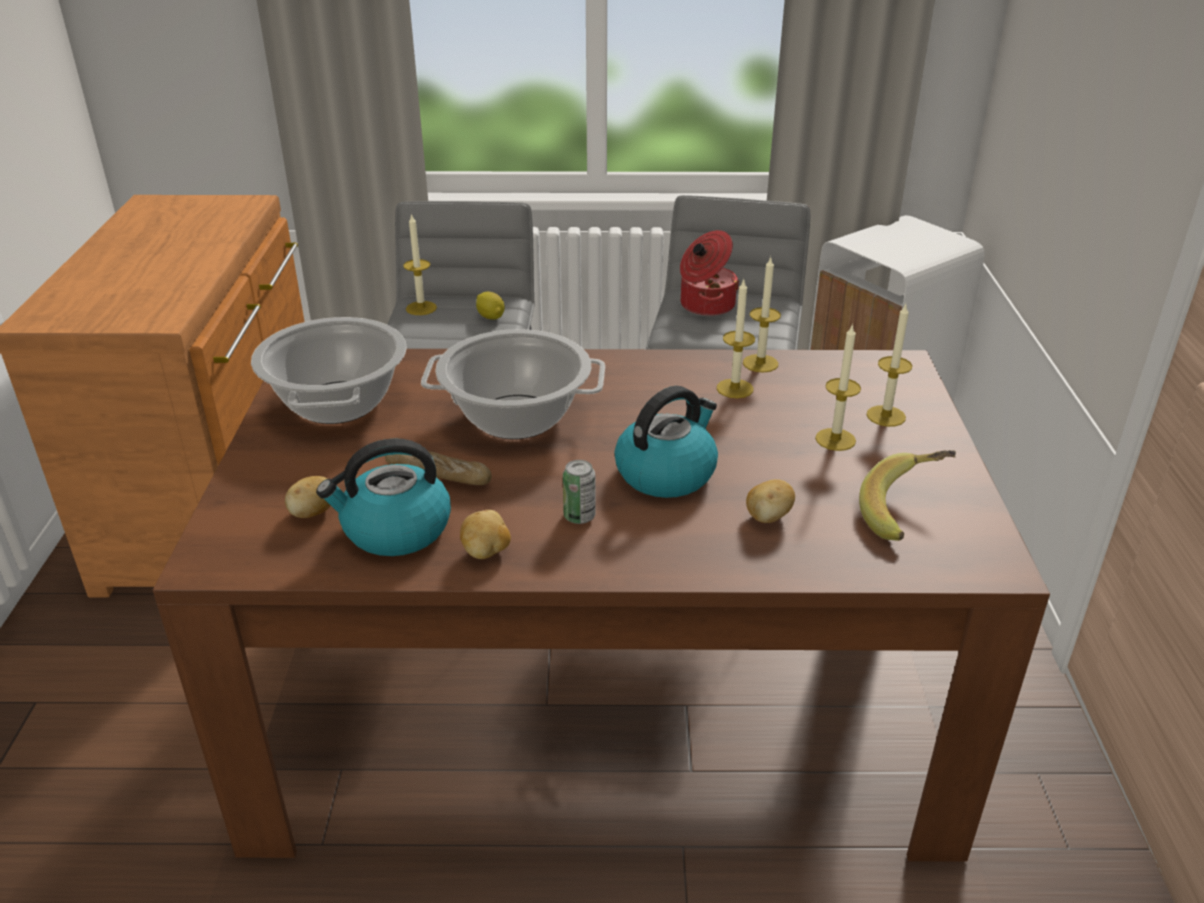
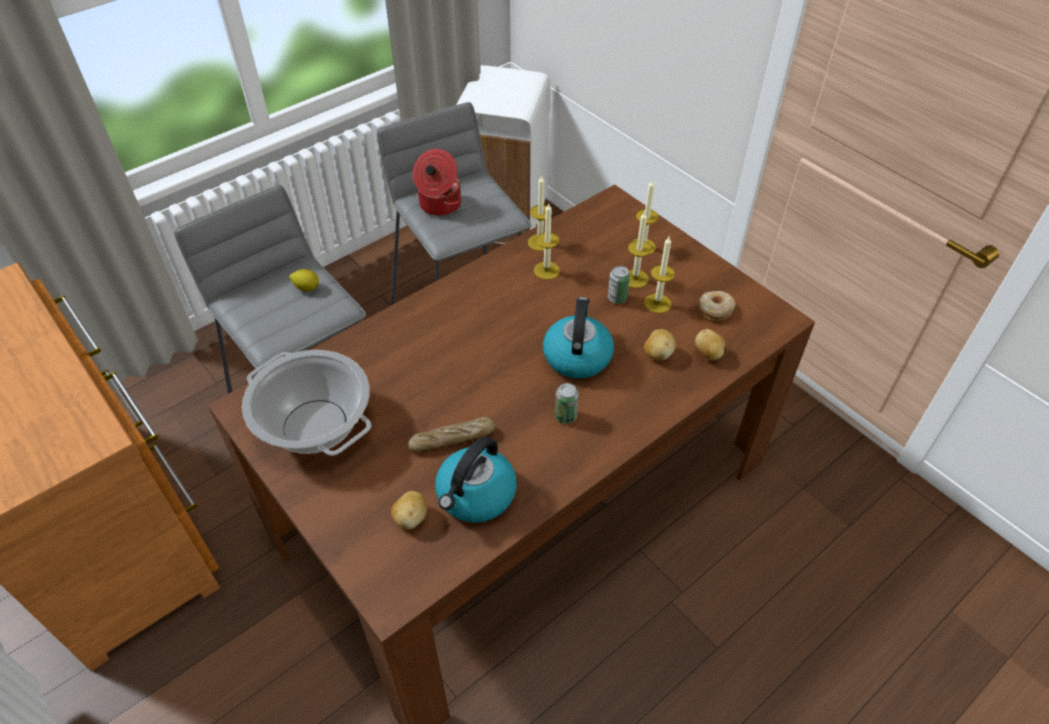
camera: 40 degrees left, 15 degrees up
candle [403,213,437,315] -> candle moved to [644,237,675,313]
cooking pot [421,329,605,439] -> none
potato [460,510,511,559] -> potato moved to [695,329,725,360]
banana [859,450,956,541] -> donut [699,291,736,321]
none -> can [608,266,630,304]

